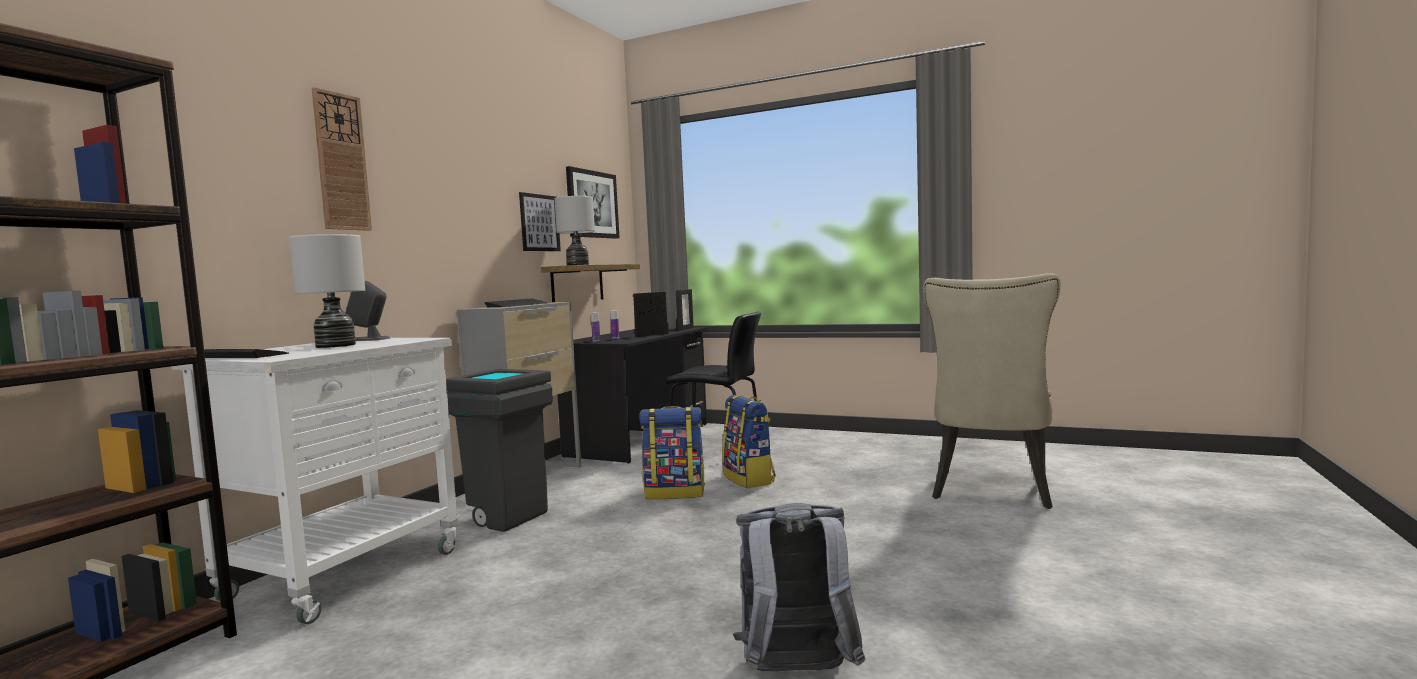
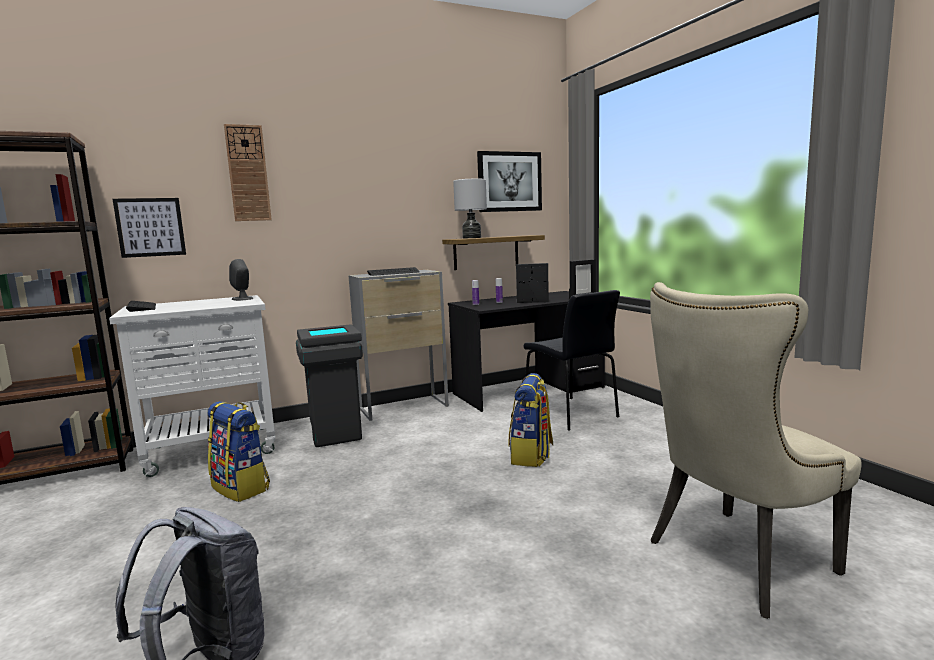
camera: 40 degrees right, 5 degrees up
grey table lamp [289,234,365,348] -> none
picture [519,192,561,251] -> picture moved to [113,198,186,258]
backpack [639,406,705,499] -> backpack moved to [207,401,270,502]

